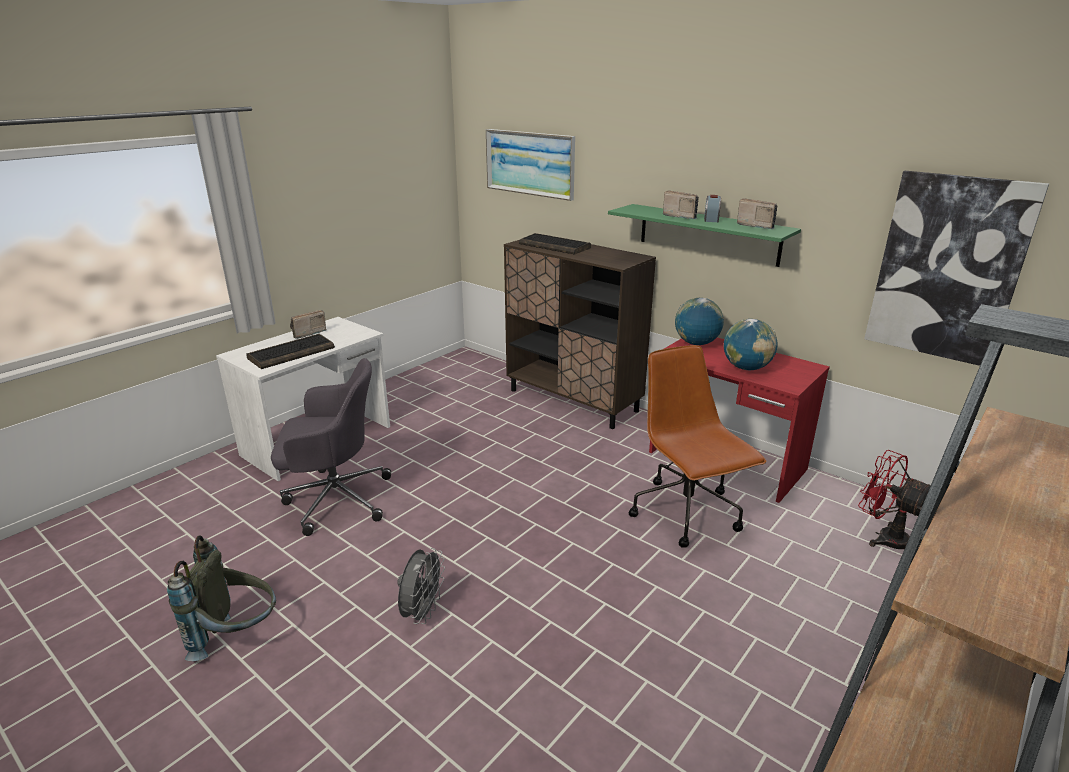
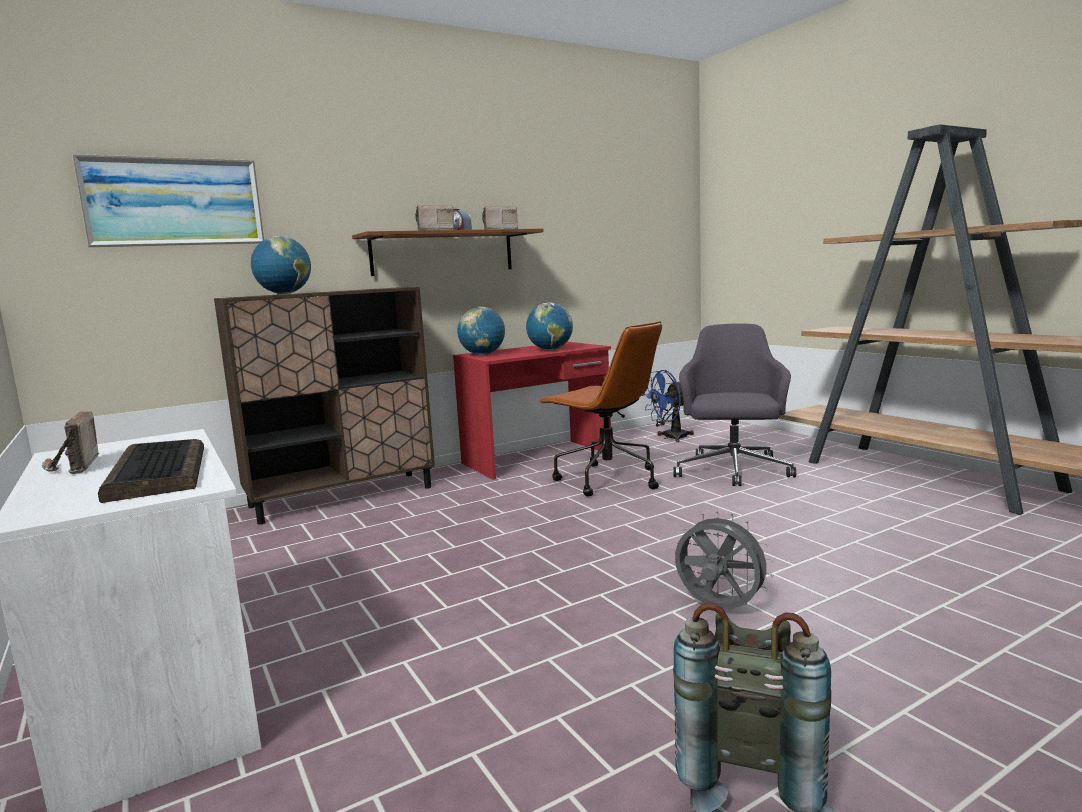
camera: 70 degrees left, 15 degrees down
grey office chair [271,358,391,536] -> grey office chair moved to [673,324,796,486]
keyboard [519,233,591,255] -> globe [251,236,311,294]
green shelf [608,204,801,267] -> brown shelf [352,229,544,276]
brown office chair [629,345,767,548] -> brown office chair turned 135 degrees counterclockwise [538,321,662,496]
red fan [858,450,930,549] -> blue fan [642,370,694,442]
picture [864,171,1049,366] -> none

